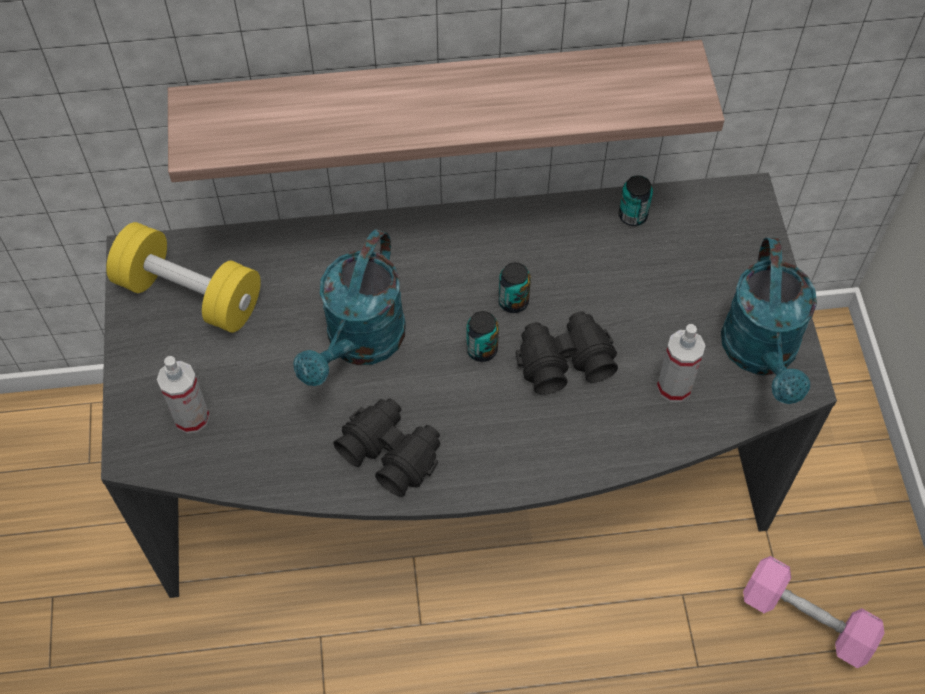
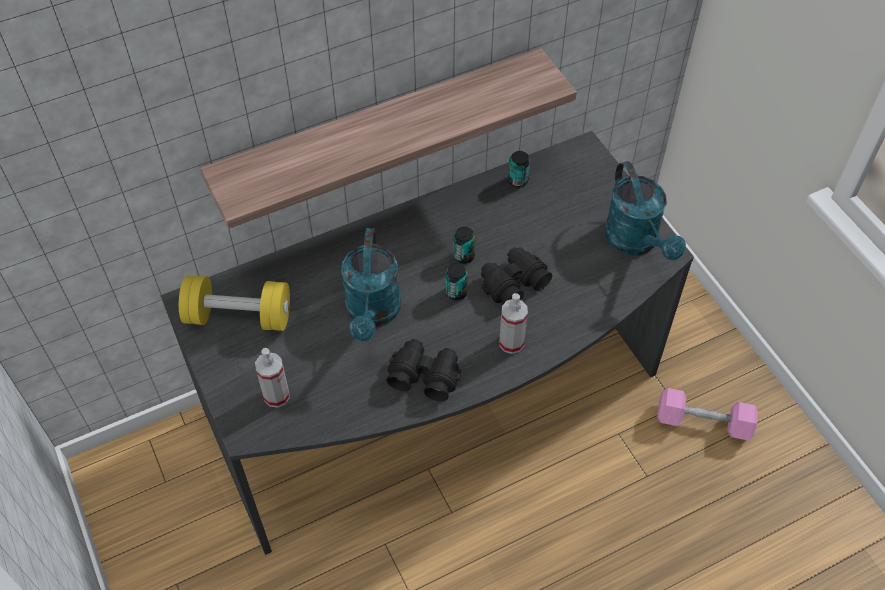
camera: 20 degrees left, 5 degrees down
spray bottle [657,324,705,402] -> spray bottle moved to [499,293,528,354]

